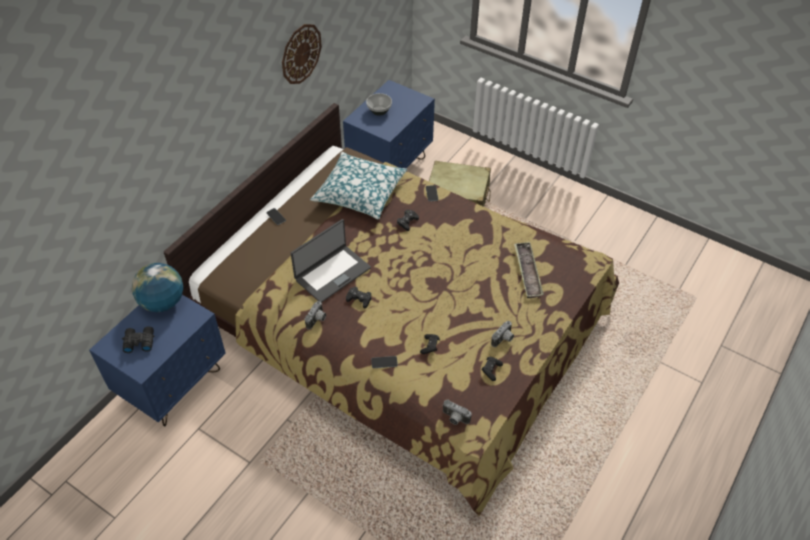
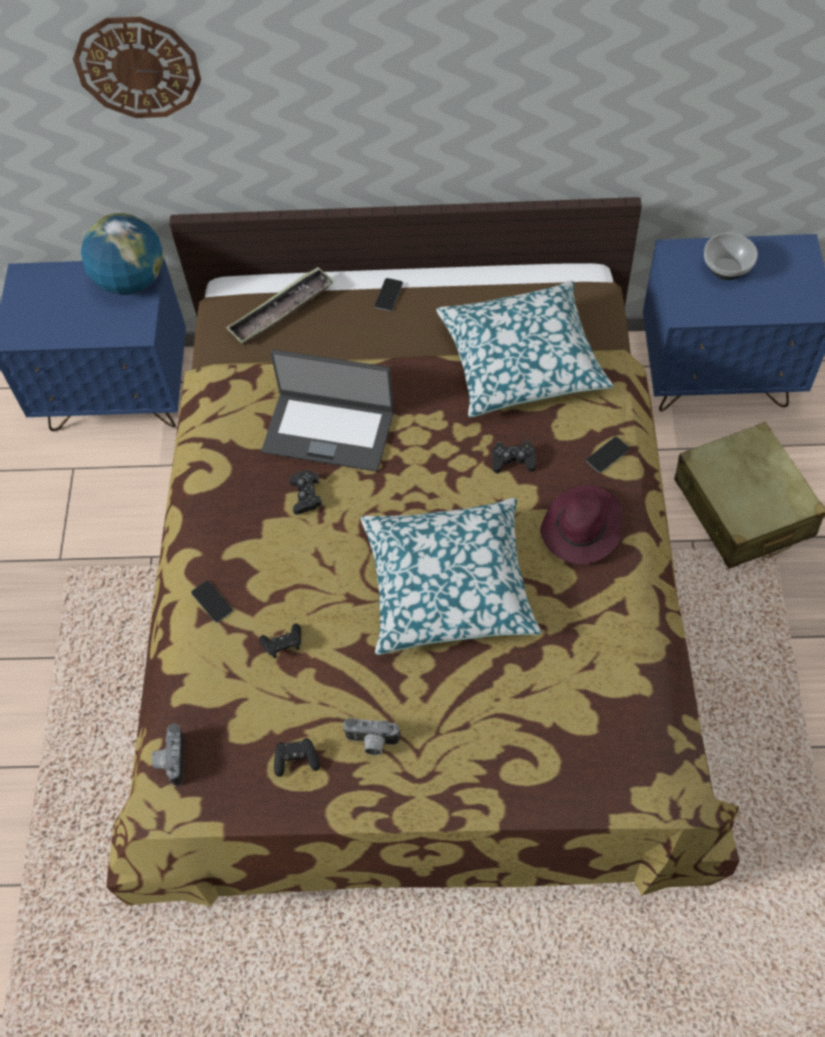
camera: 60 degrees right, 10 degrees up
black binoculars [122,327,154,353] -> none
wall clock [282,24,322,84] -> wall clock moved to [73,16,201,118]
camera [305,301,326,330] -> none
tray [514,242,544,298] -> tray moved to [226,267,335,345]
none -> pillow [361,498,542,655]
none -> purple hat [540,485,623,564]

